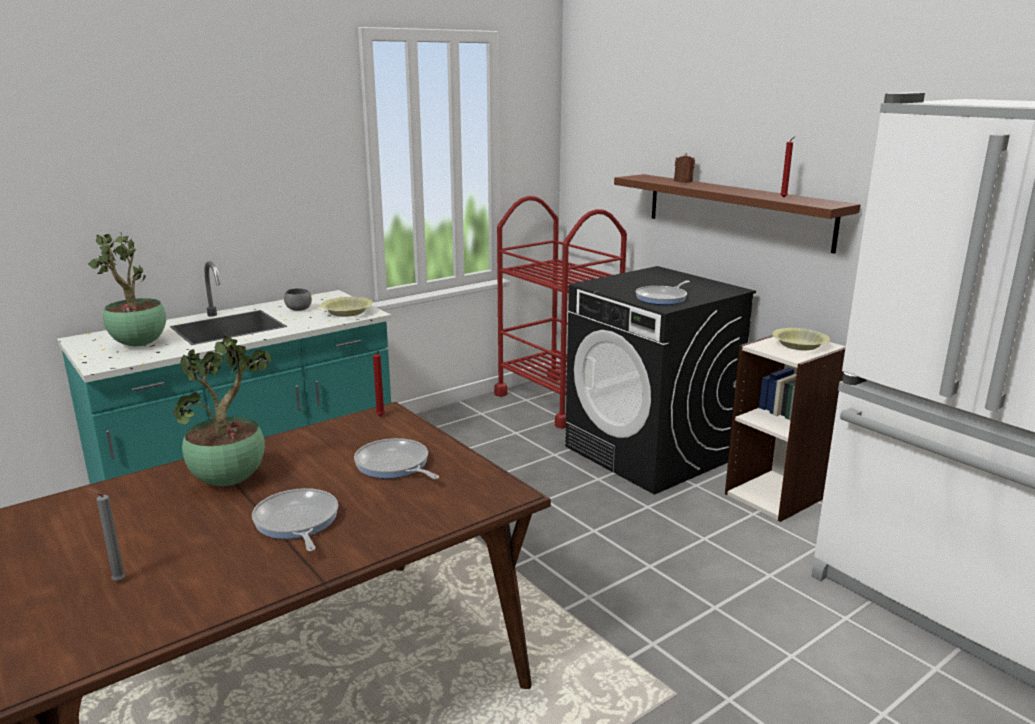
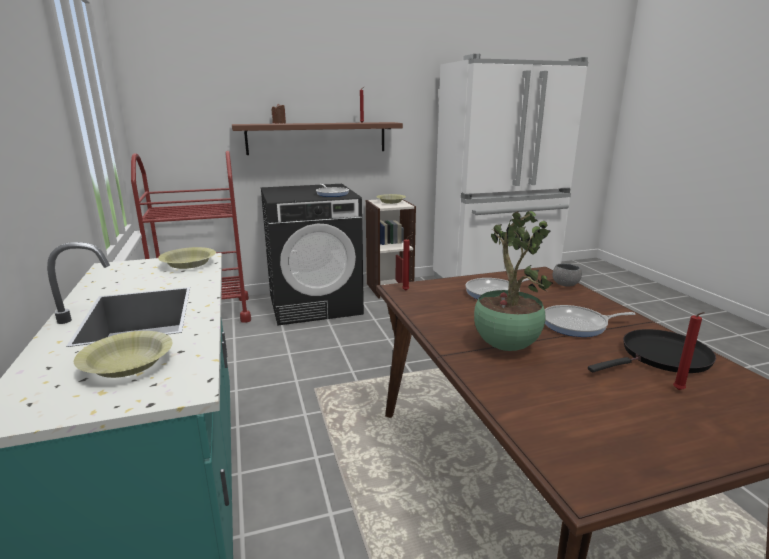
camera: 70 degrees left, 0 degrees up
potted plant [88,232,166,346] -> yellow bowl [74,331,172,378]
grey candle [88,489,126,581] -> red candle [673,312,705,390]
grey bowl [284,288,312,311] -> grey bowl moved to [553,263,582,287]
none -> black frying pan [588,329,716,373]

